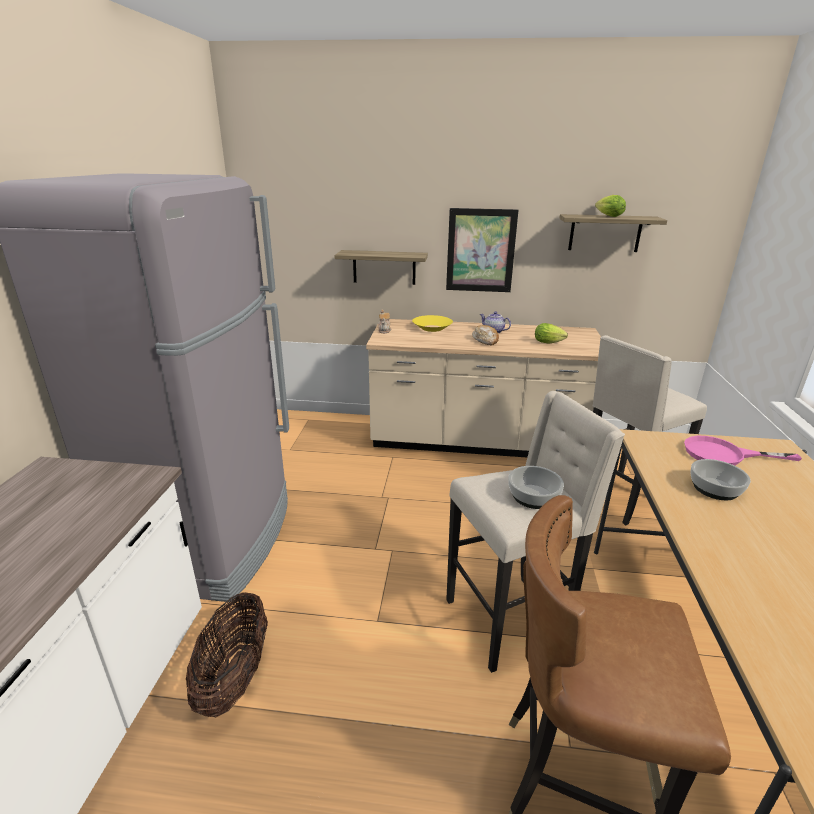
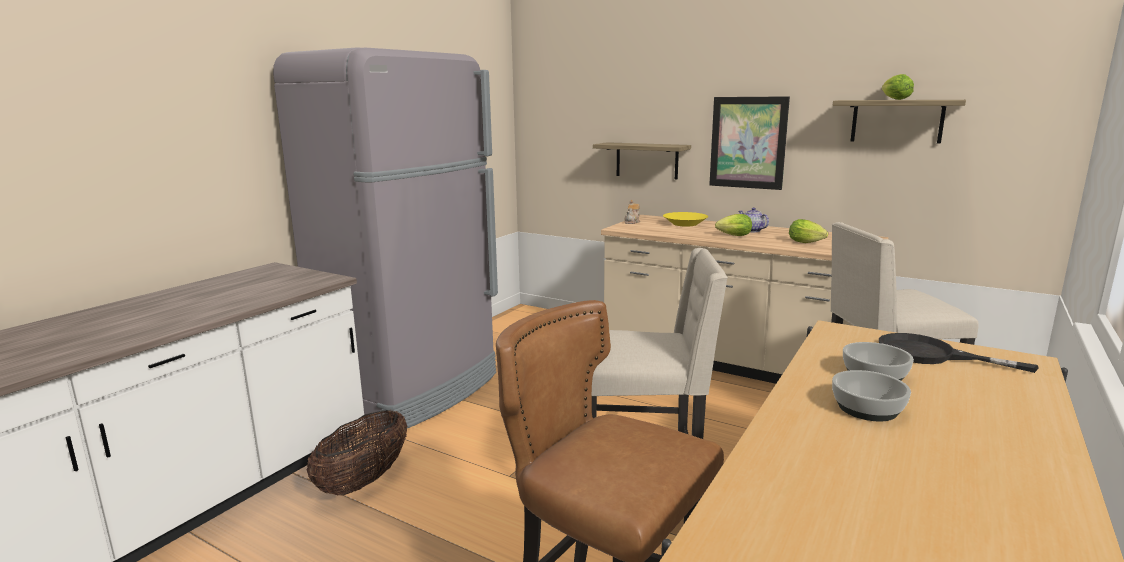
camera: 25 degrees right, 10 degrees down
bread [472,325,499,346] -> lettuce [715,214,752,236]
bowl [508,466,564,509] -> bowl moved to [832,370,911,421]
pink frying pan [684,436,802,466] -> black frying pan [879,333,1039,373]

